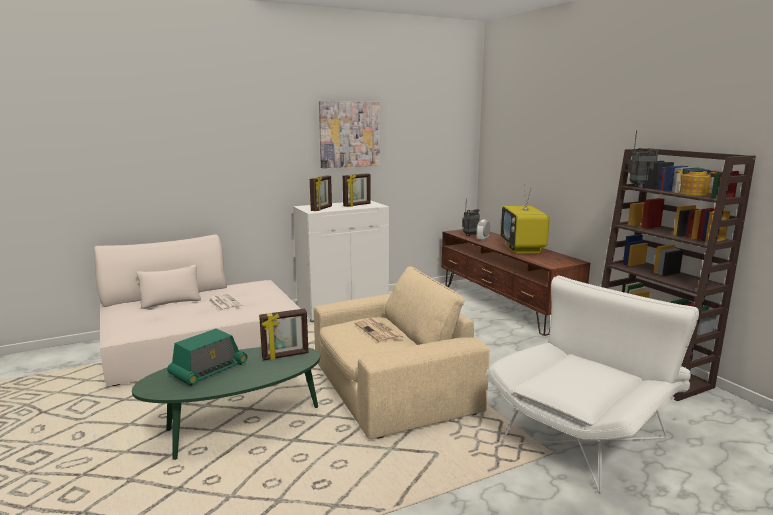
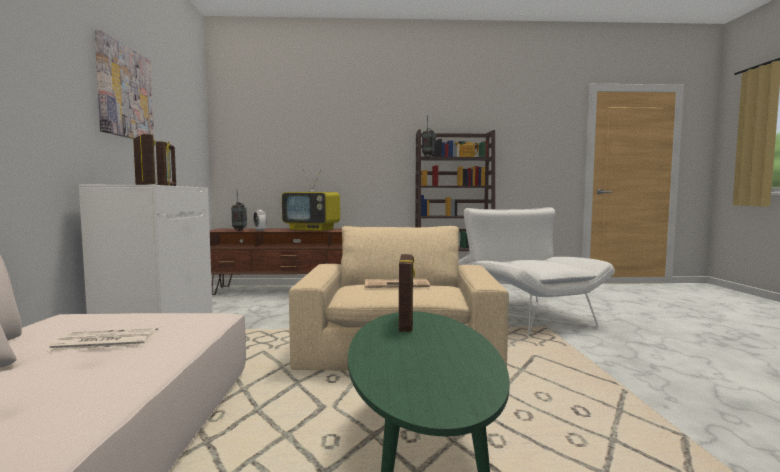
camera: 65 degrees left, 10 degrees down
radio [167,329,248,386] -> none

